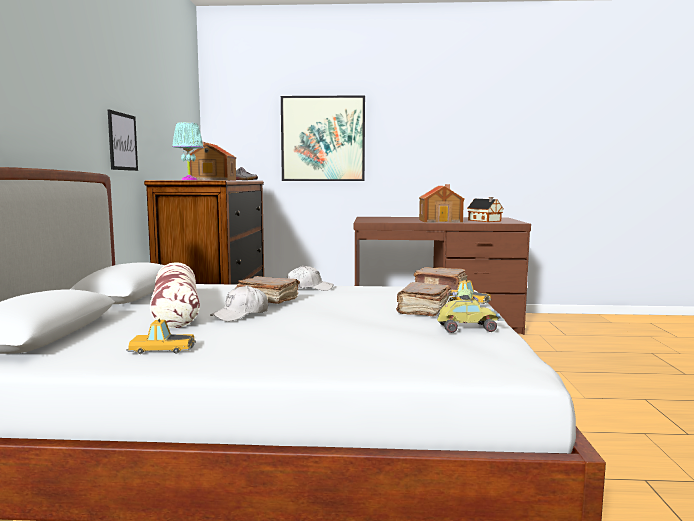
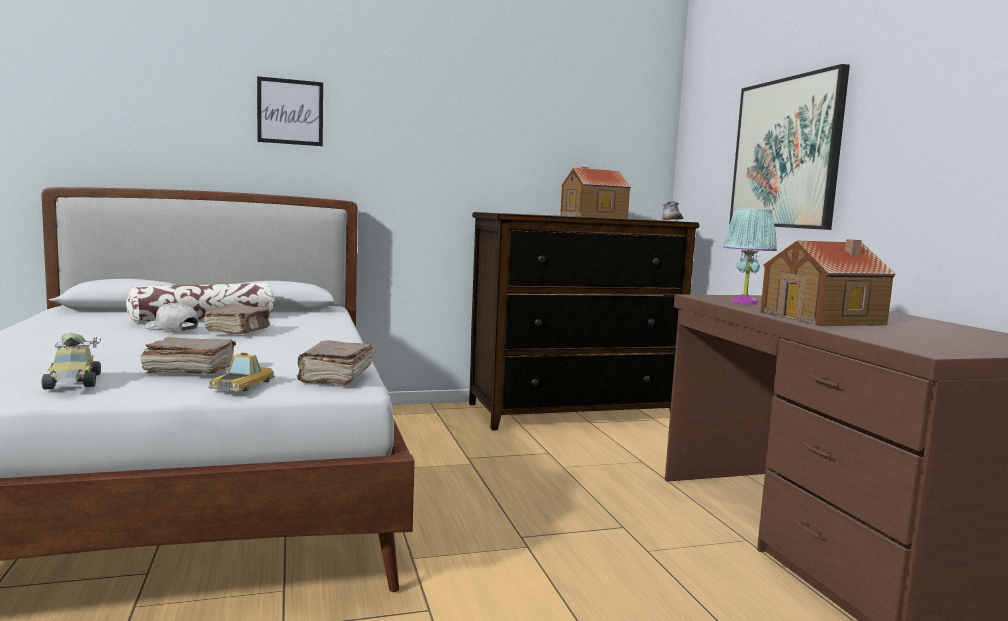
camera: 70 degrees right, 0 degrees up
picture [108,110,138,171] -> picture moved to [257,76,323,146]
toy car [126,319,196,354] -> none
turquoise table lamp [172,122,204,180] -> turquoise table lamp moved to [723,208,777,305]
white cap [287,265,334,291] -> none
toy house [467,197,503,222] -> none

